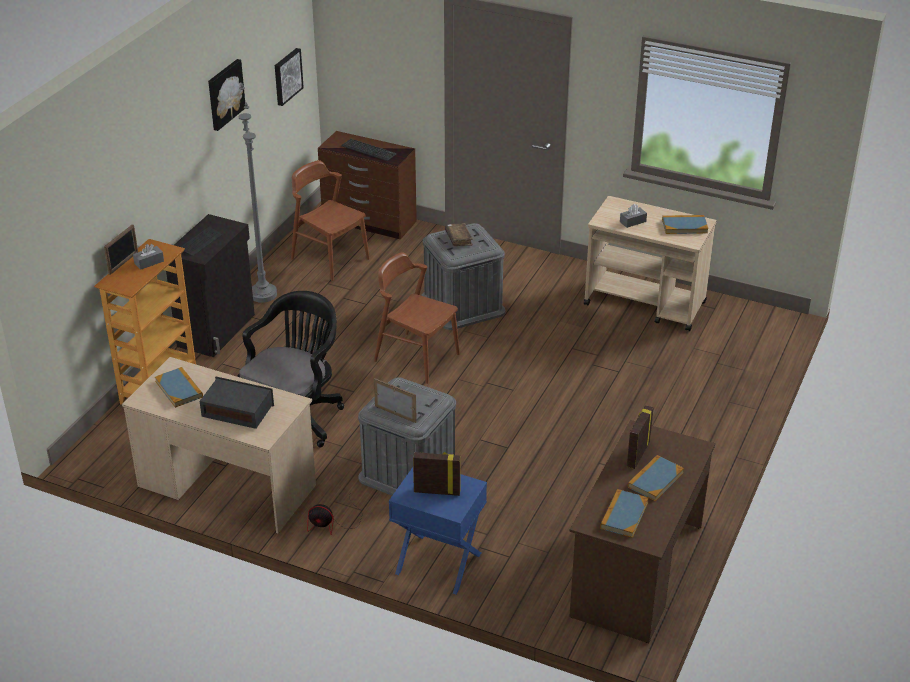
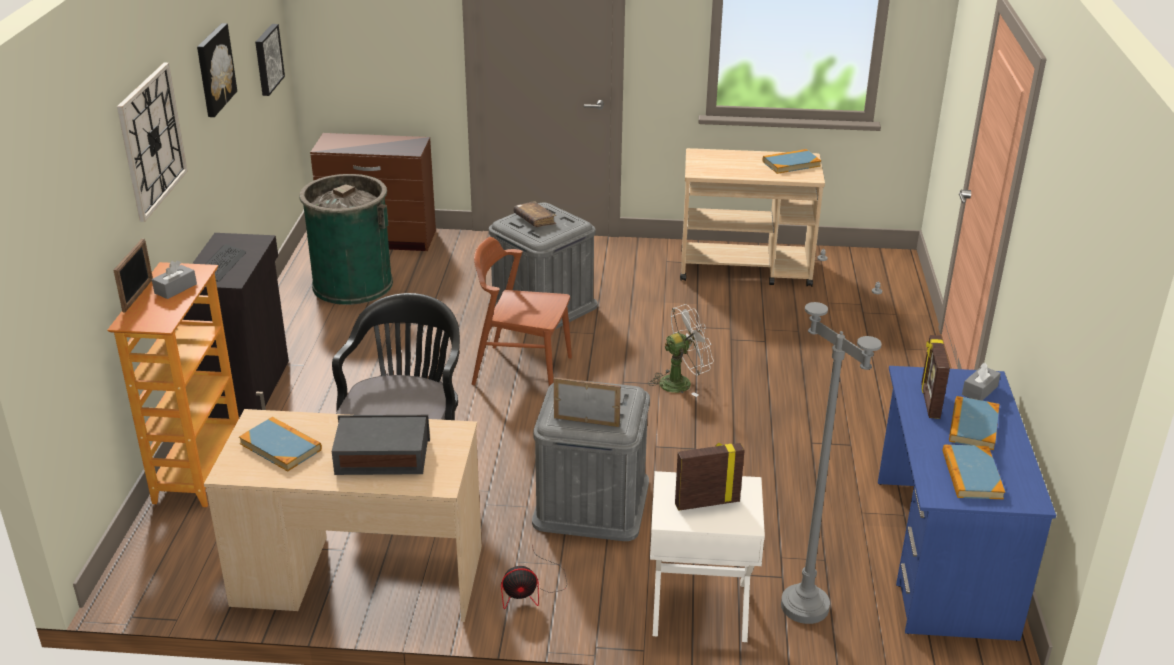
camera: 20 degrees left, 5 degrees down
grey floor lamp [239,83,277,303] -> grey floor lamp moved to [781,249,882,624]
brown chair [291,160,370,281] -> green trash can [299,174,393,305]
keyboard [342,139,396,161] -> none
blue nightstand [389,467,487,594] -> white nightstand [650,471,765,642]
brown desk [569,420,715,643] -> blue desk [878,366,1056,641]
grey tissue box [620,204,647,228] -> grey tissue box moved to [962,362,1001,401]
none -> wall clock [117,63,188,222]
none -> white fan [648,304,714,397]

